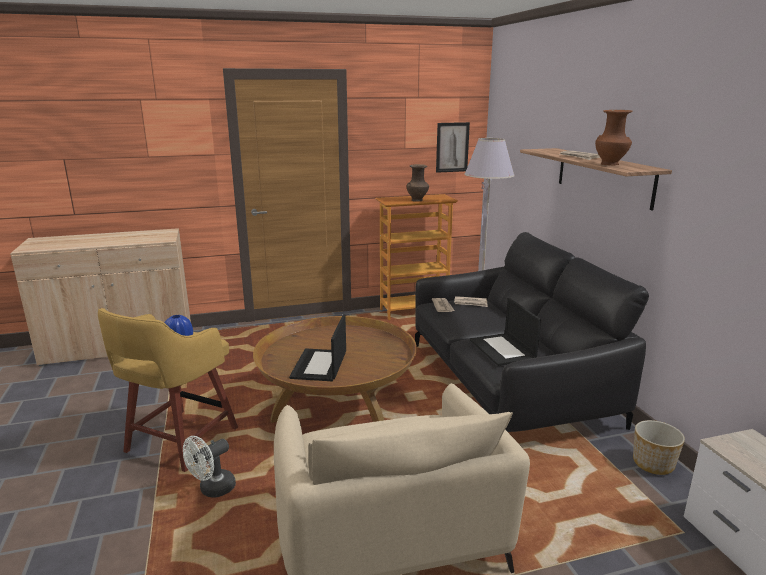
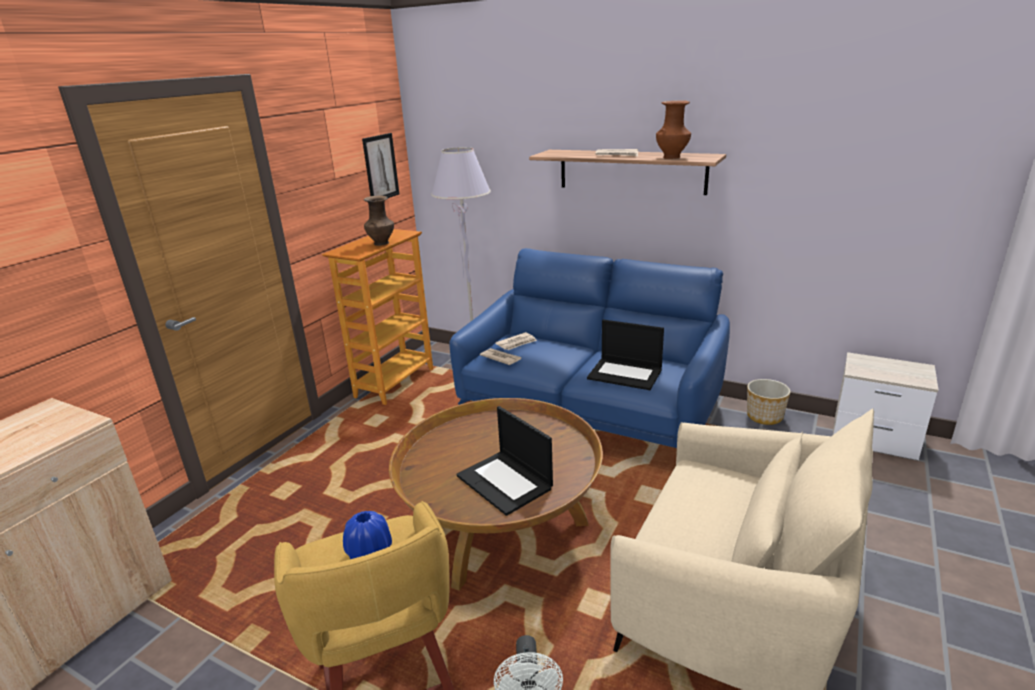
camera: 45 degrees left, 5 degrees up
black sofa [415,232,649,432] -> blue sofa [450,248,730,448]

